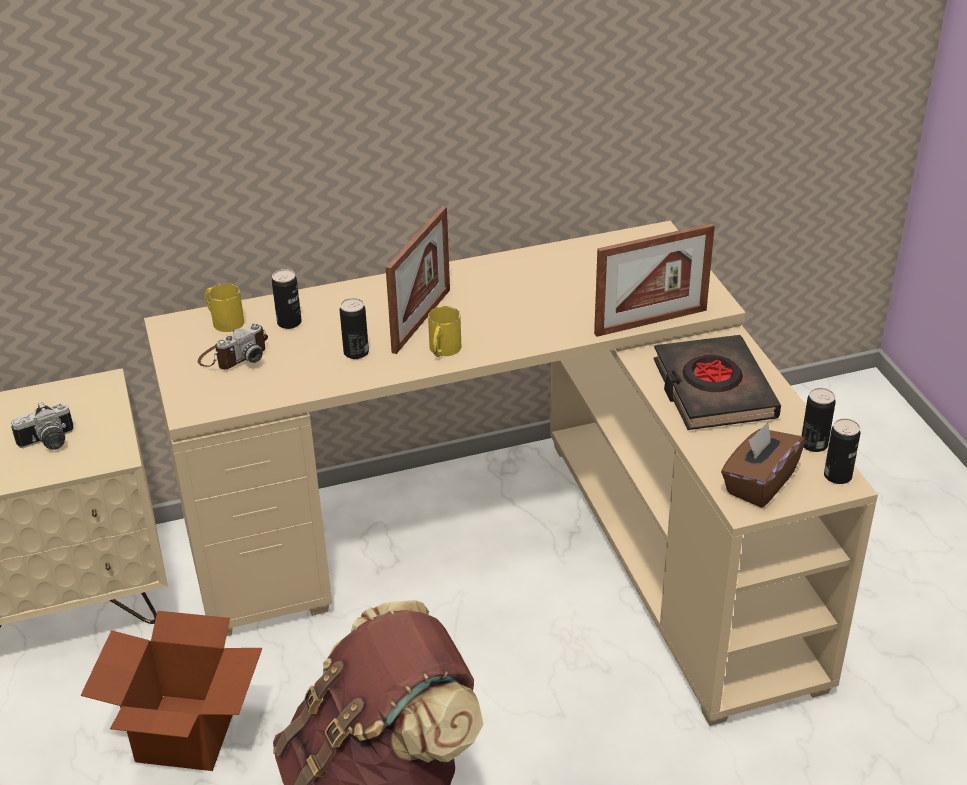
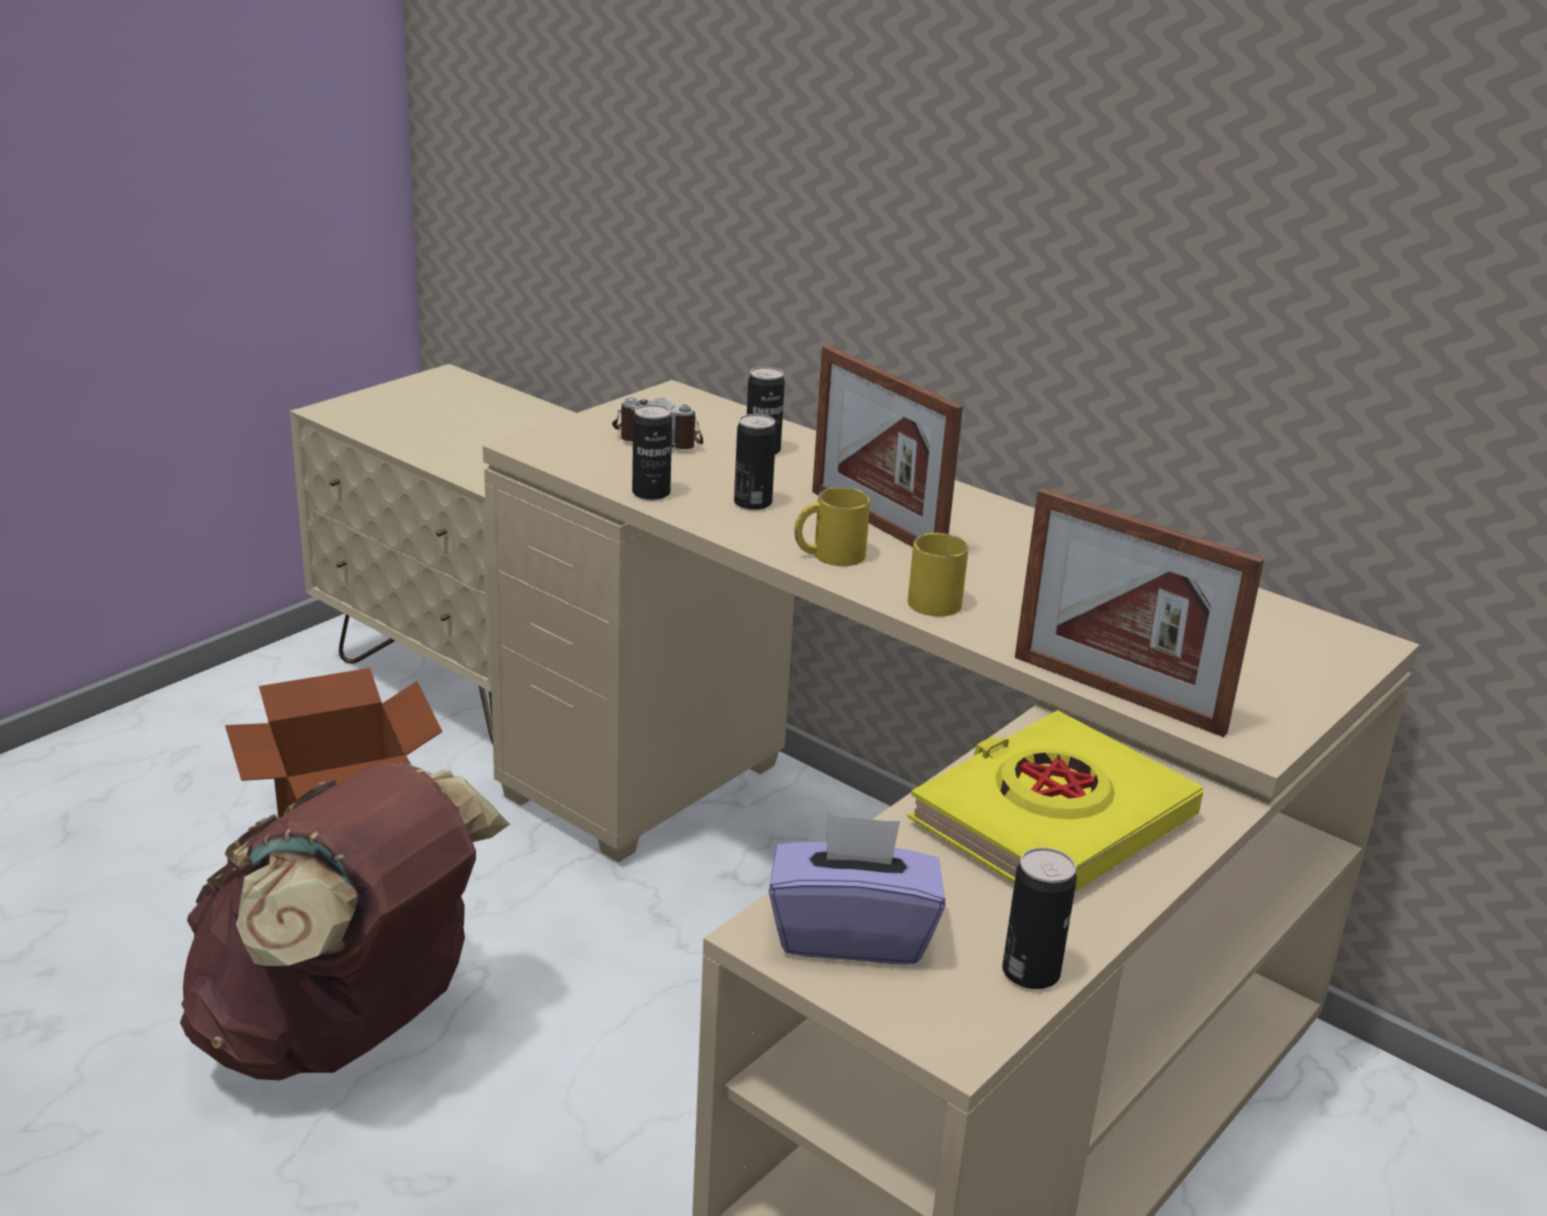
camera: 55 degrees right, 10 degrees down
camera [11,402,74,450] -> none
yellow mug [205,283,244,332] -> yellow mug moved to [908,533,969,617]
picture frame [386,206,450,354] -> picture frame turned 60 degrees clockwise [812,346,963,547]
black book [654,335,781,430] -> yellow book [908,710,1203,892]
brown tissue box [721,422,805,508] -> purple tissue box [769,812,945,964]
can [824,418,860,484] -> can moved to [632,404,672,500]

